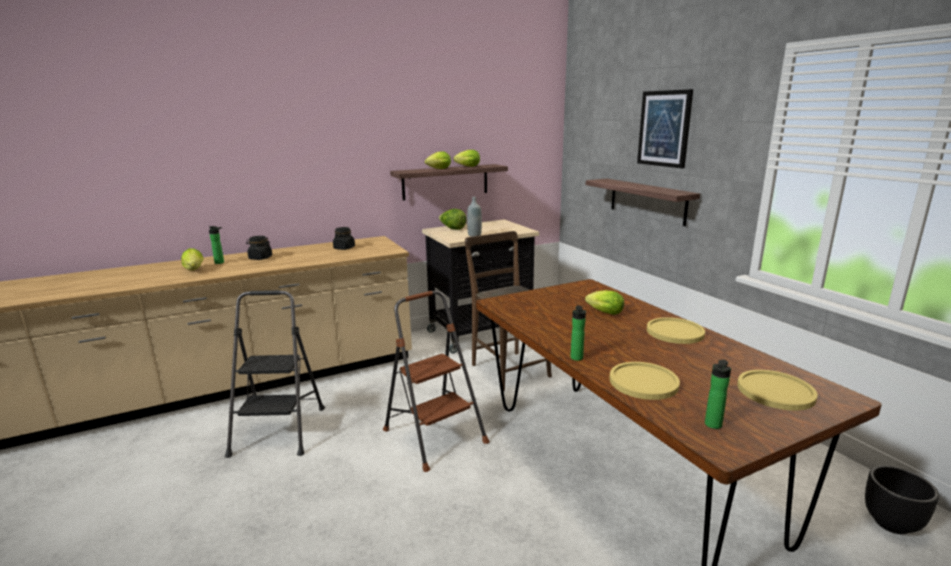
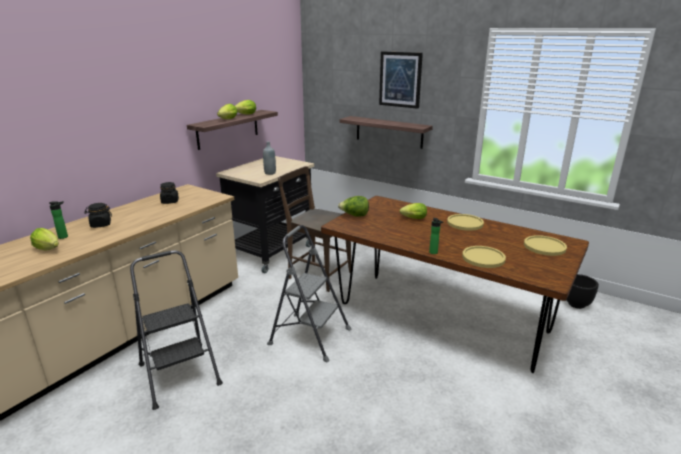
camera: 30 degrees left, 5 degrees up
brown step ladder [383,291,490,472] -> grey step ladder [267,225,352,362]
lettuce [439,209,467,230] -> lettuce moved to [338,196,369,217]
bottle [705,360,731,429] -> none

